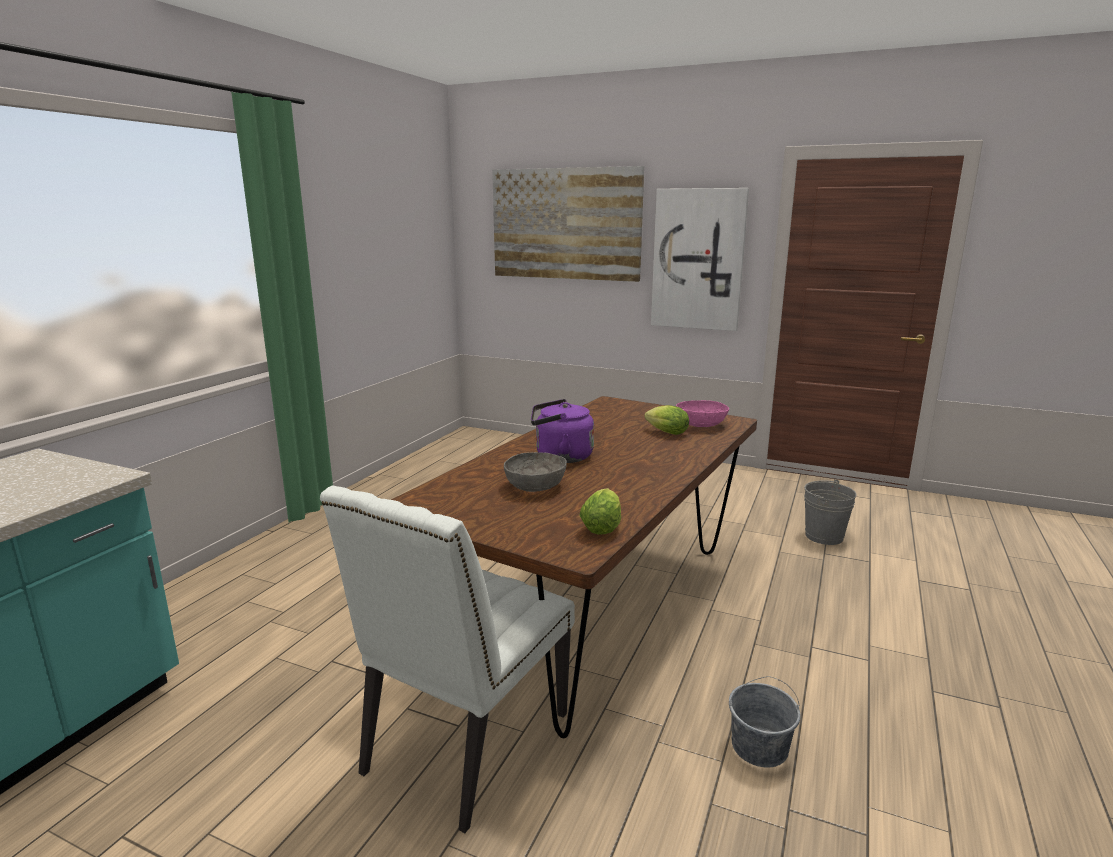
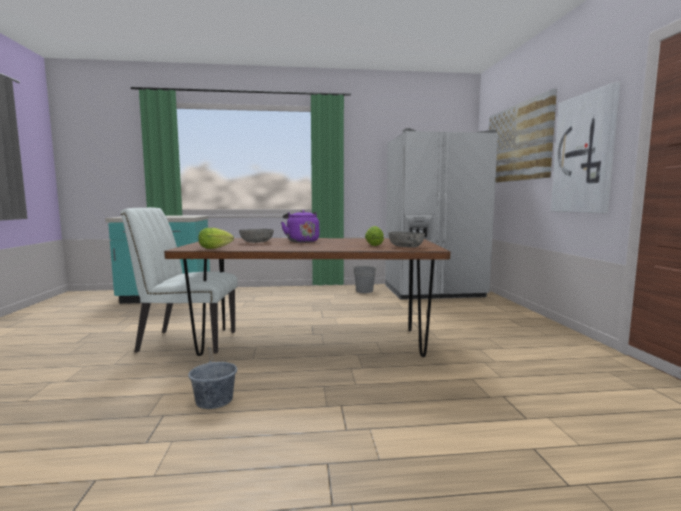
camera: 60 degrees right, 10 degrees down
pink bowl [676,400,729,427] -> grey bowl [388,231,425,248]
grey bucket [804,480,856,545] -> grey bucket moved to [353,266,378,293]
none -> white fridge [385,128,498,300]

